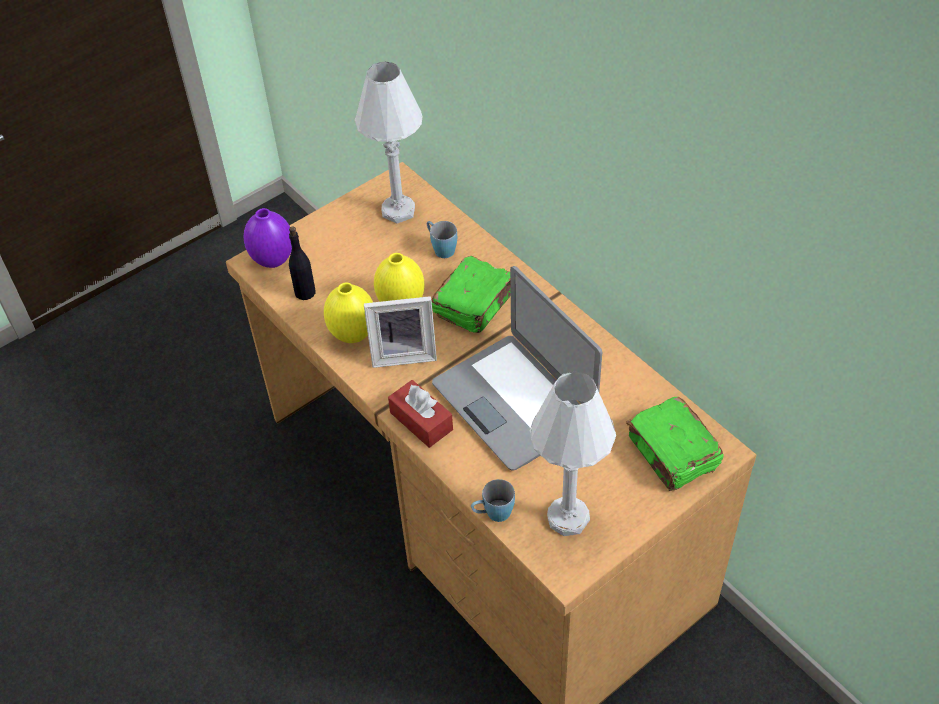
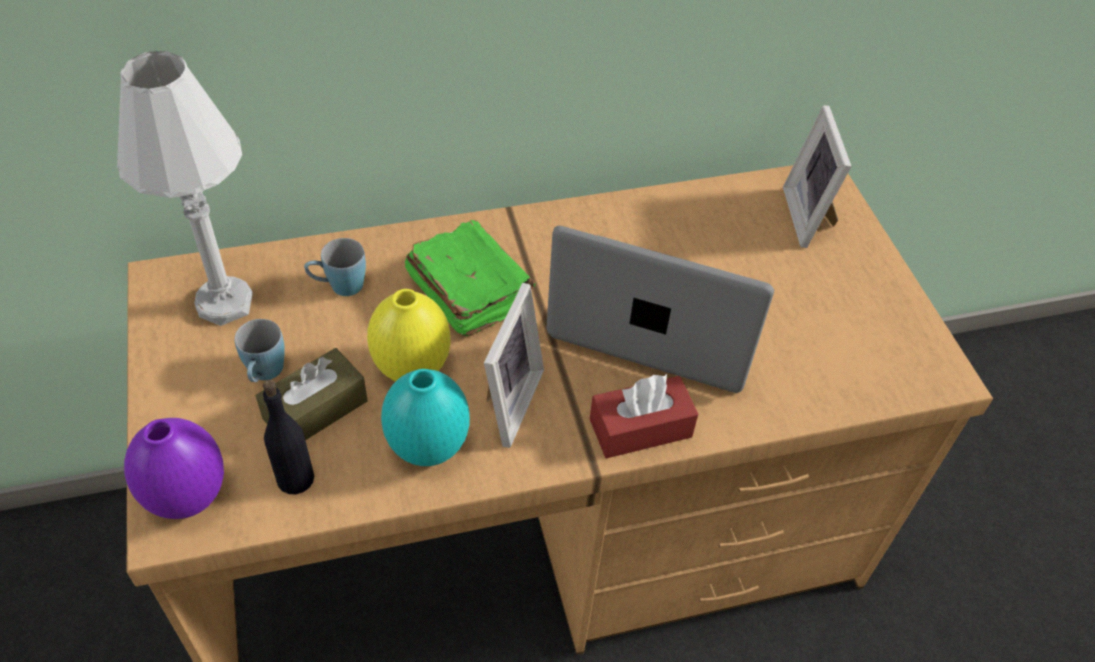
camera: 70 degrees left, 0 degrees up
yellow vase [324,283,373,343] -> turquoise vase [381,369,470,466]
laptop [432,266,602,471] -> laptop turned 150 degrees counterclockwise [546,226,774,393]
blue mug [471,479,515,522] -> blue mug moved to [235,319,285,382]
white table lamp [530,371,616,536] -> none
green book [626,397,724,491] -> picture frame [783,105,852,248]
none -> brown tissue box [256,348,368,440]

